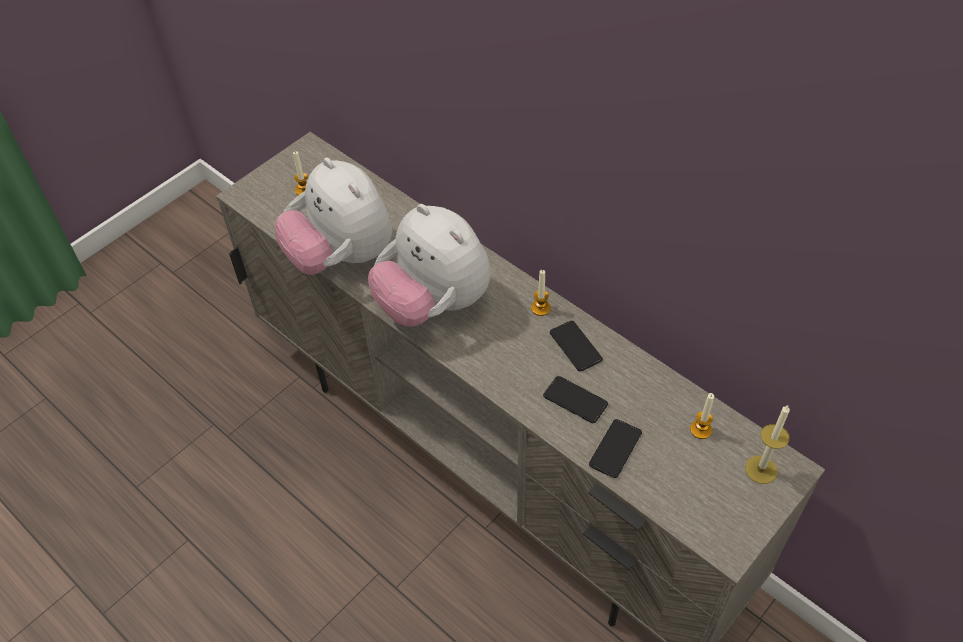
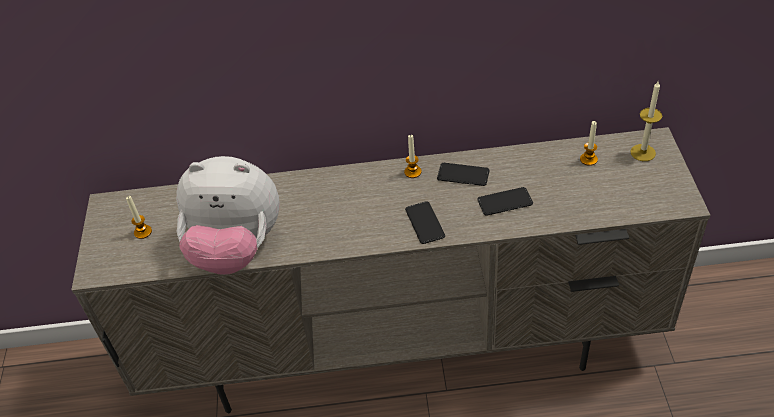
camera: 45 degrees left, 5 degrees down
plush toy [368,204,491,327] -> none
phone [589,419,642,478] -> phone moved to [405,201,445,244]

